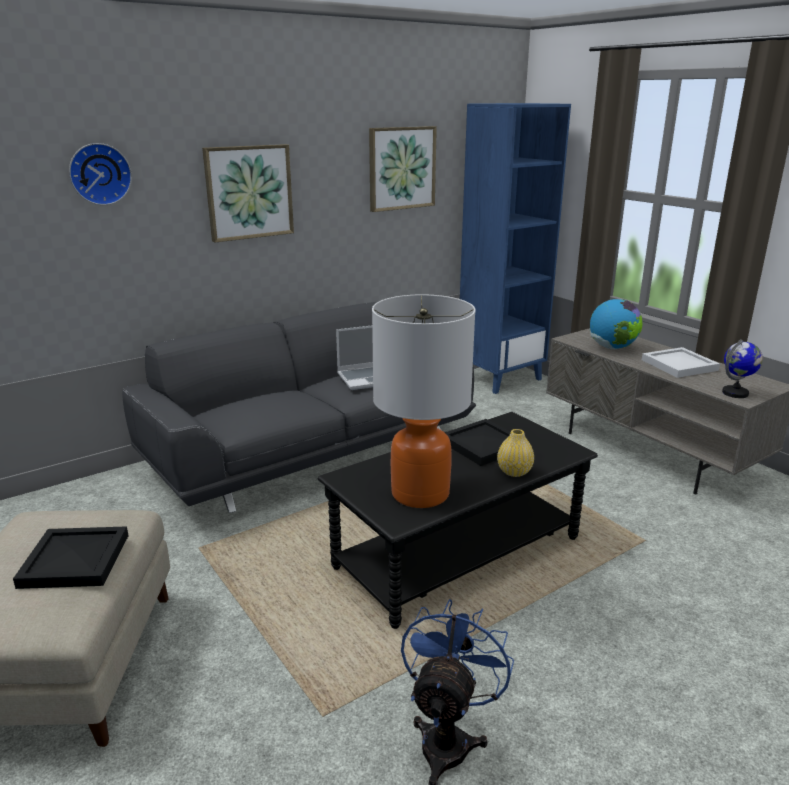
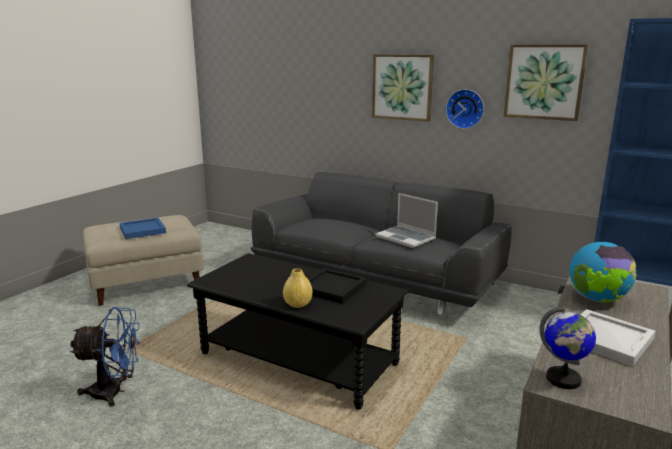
camera: 65 degrees right, 5 degrees down
black tray [13,526,128,589] -> blue tray [119,218,166,239]
wall clock [69,143,132,205] -> wall clock moved to [446,89,484,129]
table lamp [372,294,476,508] -> none

